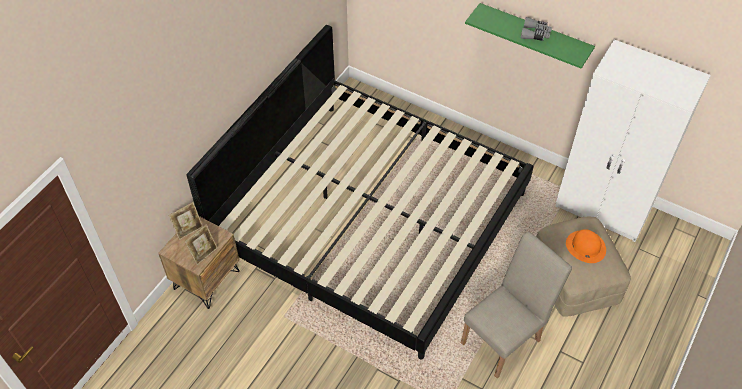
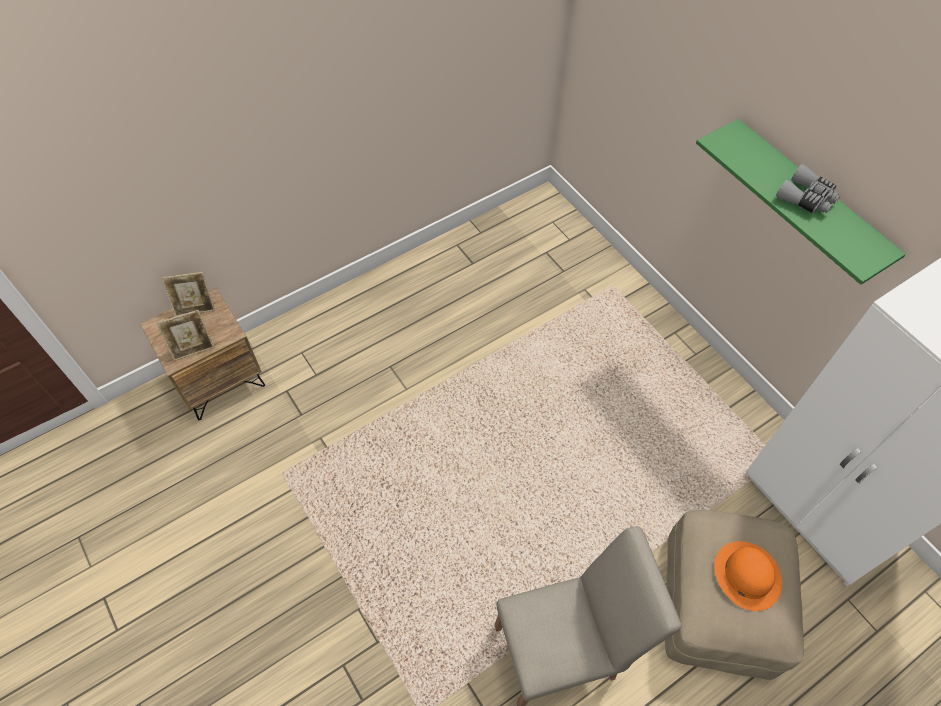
camera: 25 degrees right, 5 degrees up
bed [187,25,534,360] -> none

